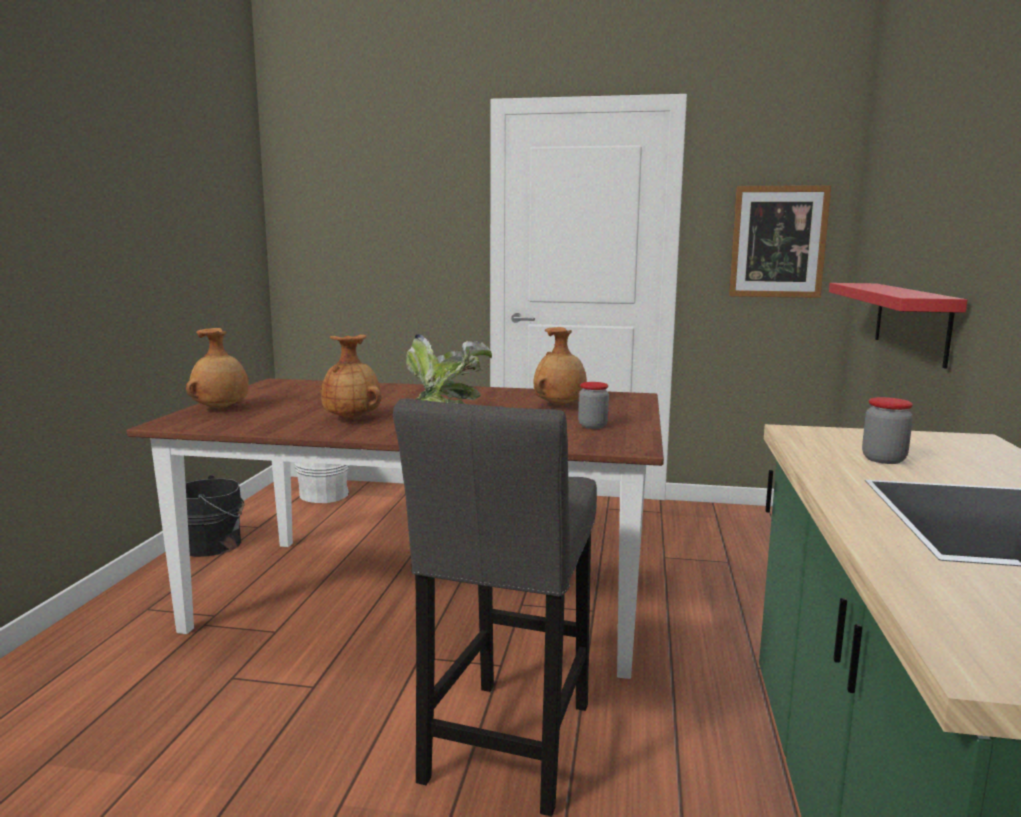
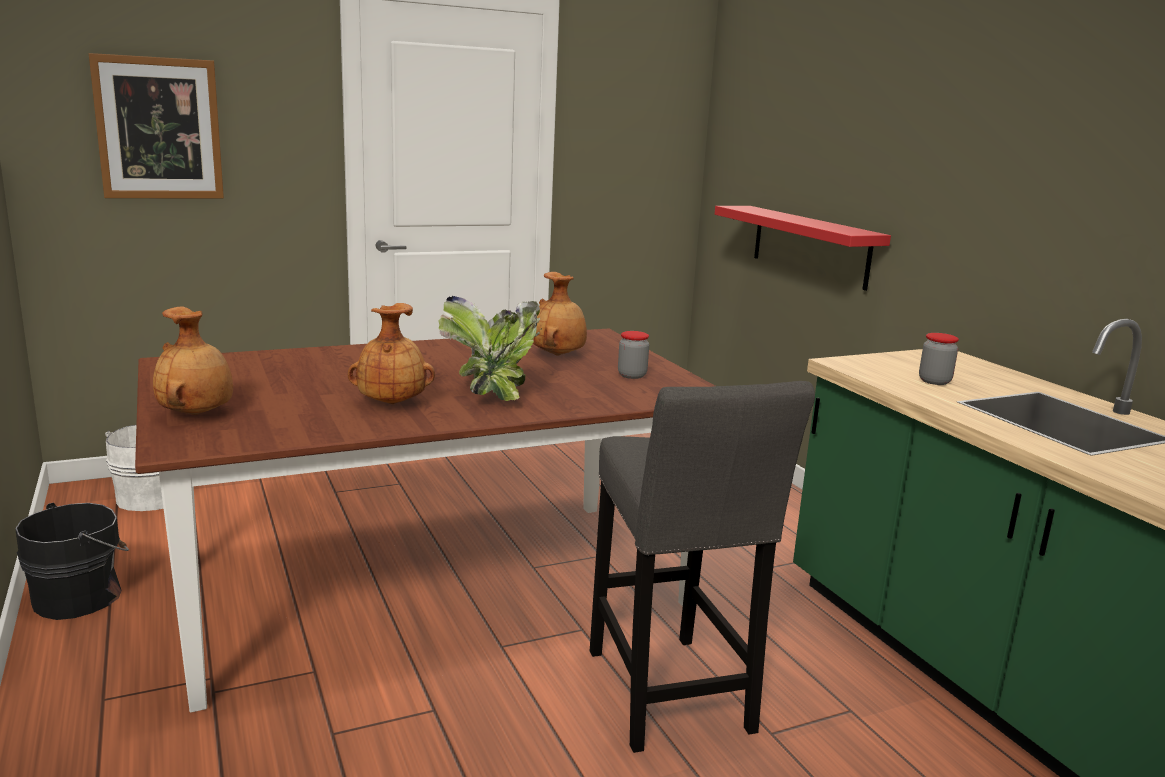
camera: 35 degrees left, 5 degrees up
picture [729,185,831,298] -> picture moved to [89,53,224,199]

